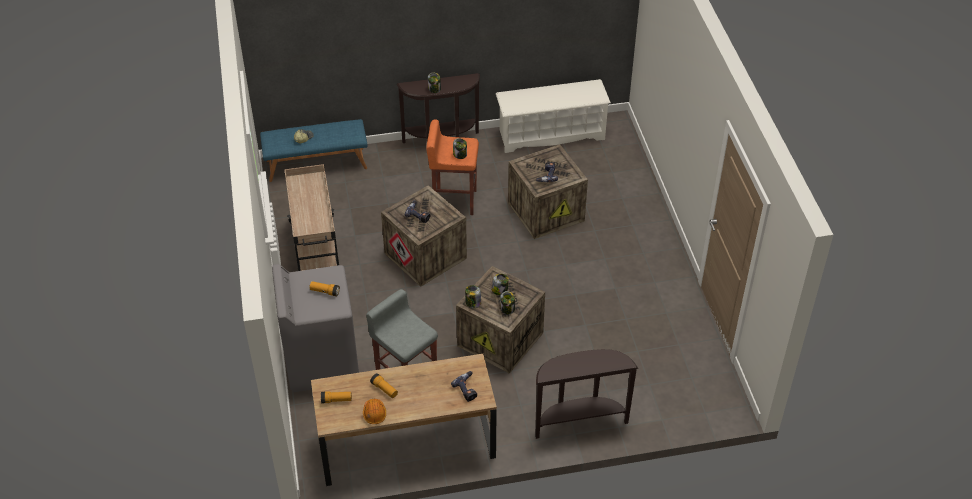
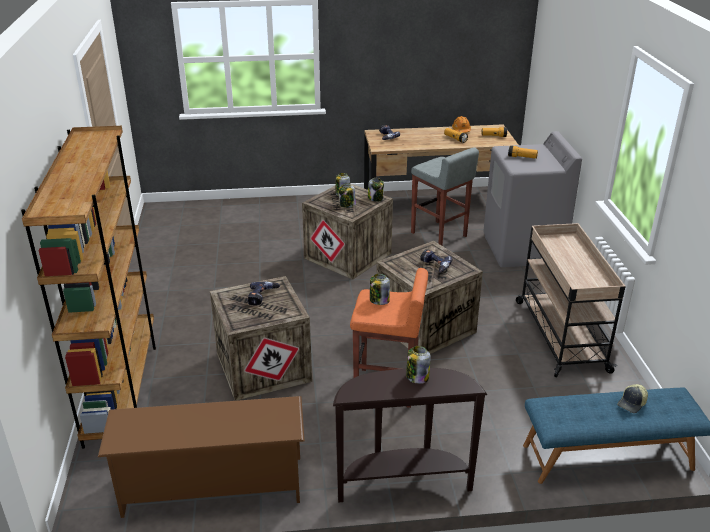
camera: 175 degrees left, 15 degrees down
white shoe rack [496,79,611,153] -> brown shoe rack [98,396,305,518]
brown console table [535,349,638,439] -> none
none -> brown bookcase [21,126,156,449]

